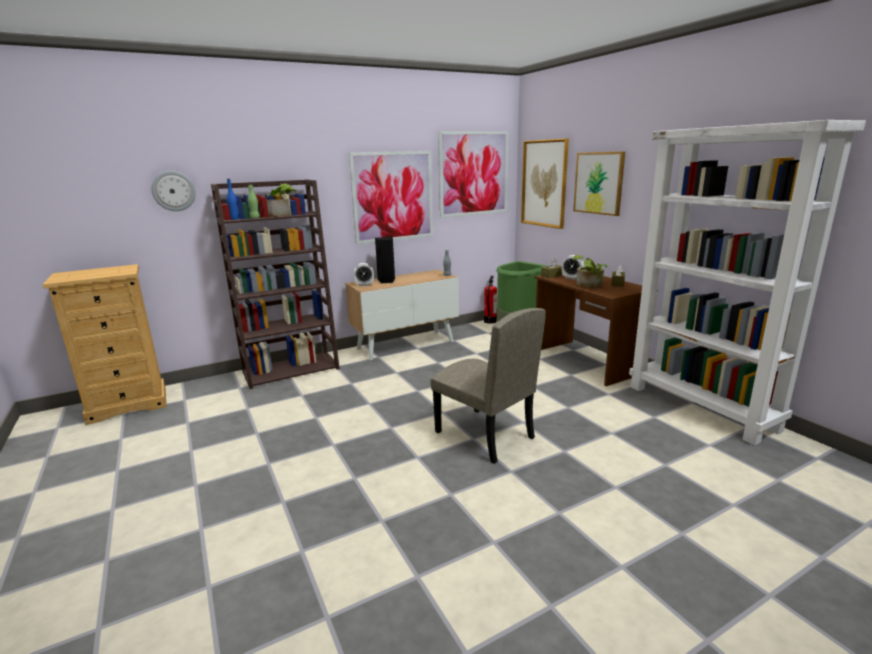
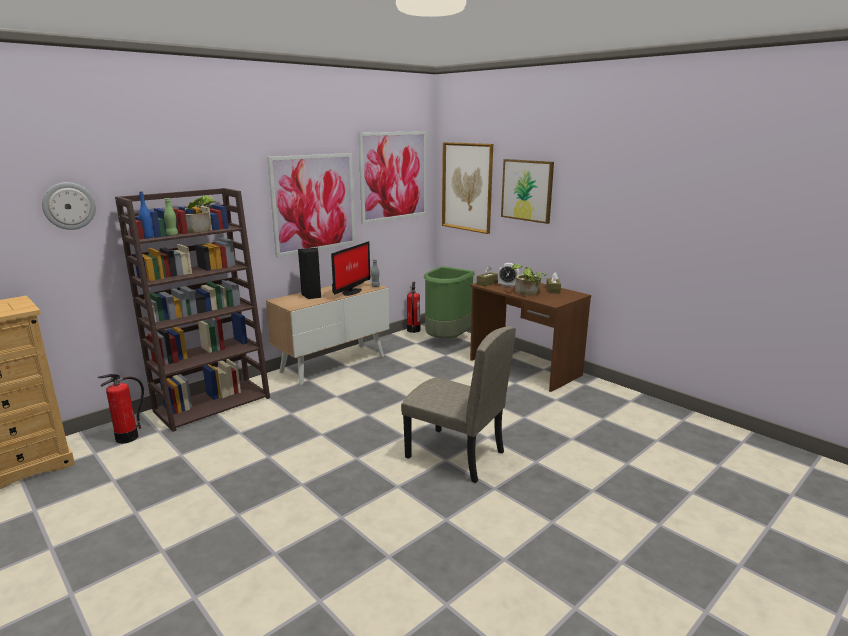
camera: 15 degrees left, 0 degrees up
alarm clock [354,263,374,286] -> none
white bookcase [629,120,866,445] -> none
none -> fire extinguisher [97,374,144,444]
none -> monitor [331,241,370,296]

